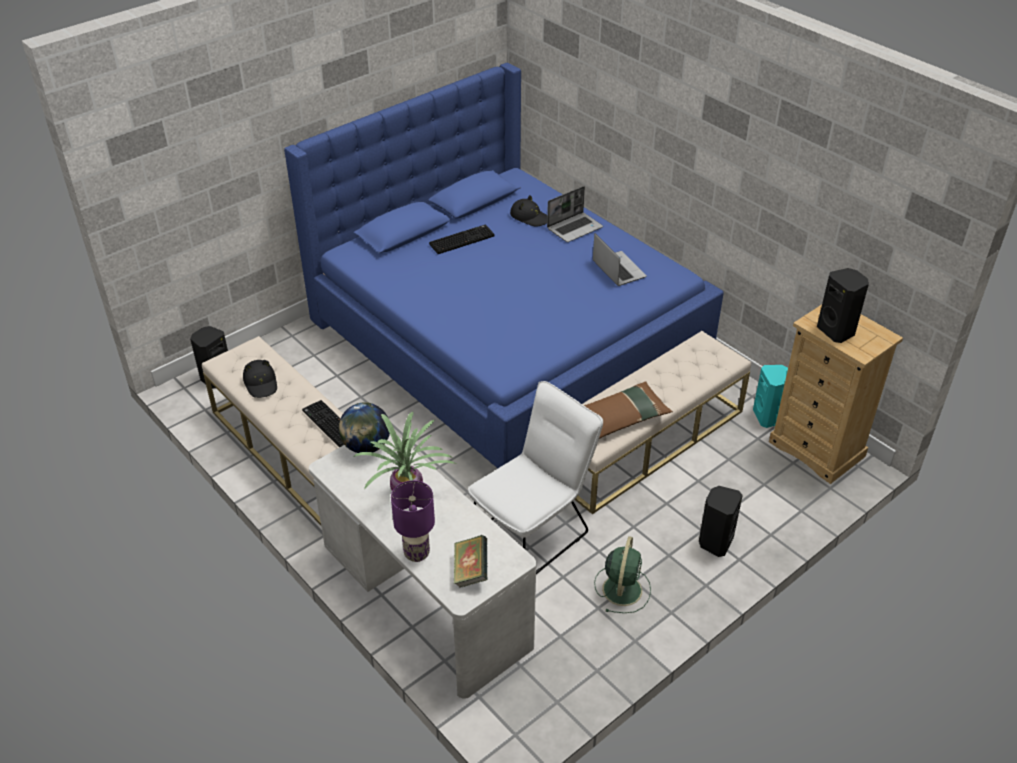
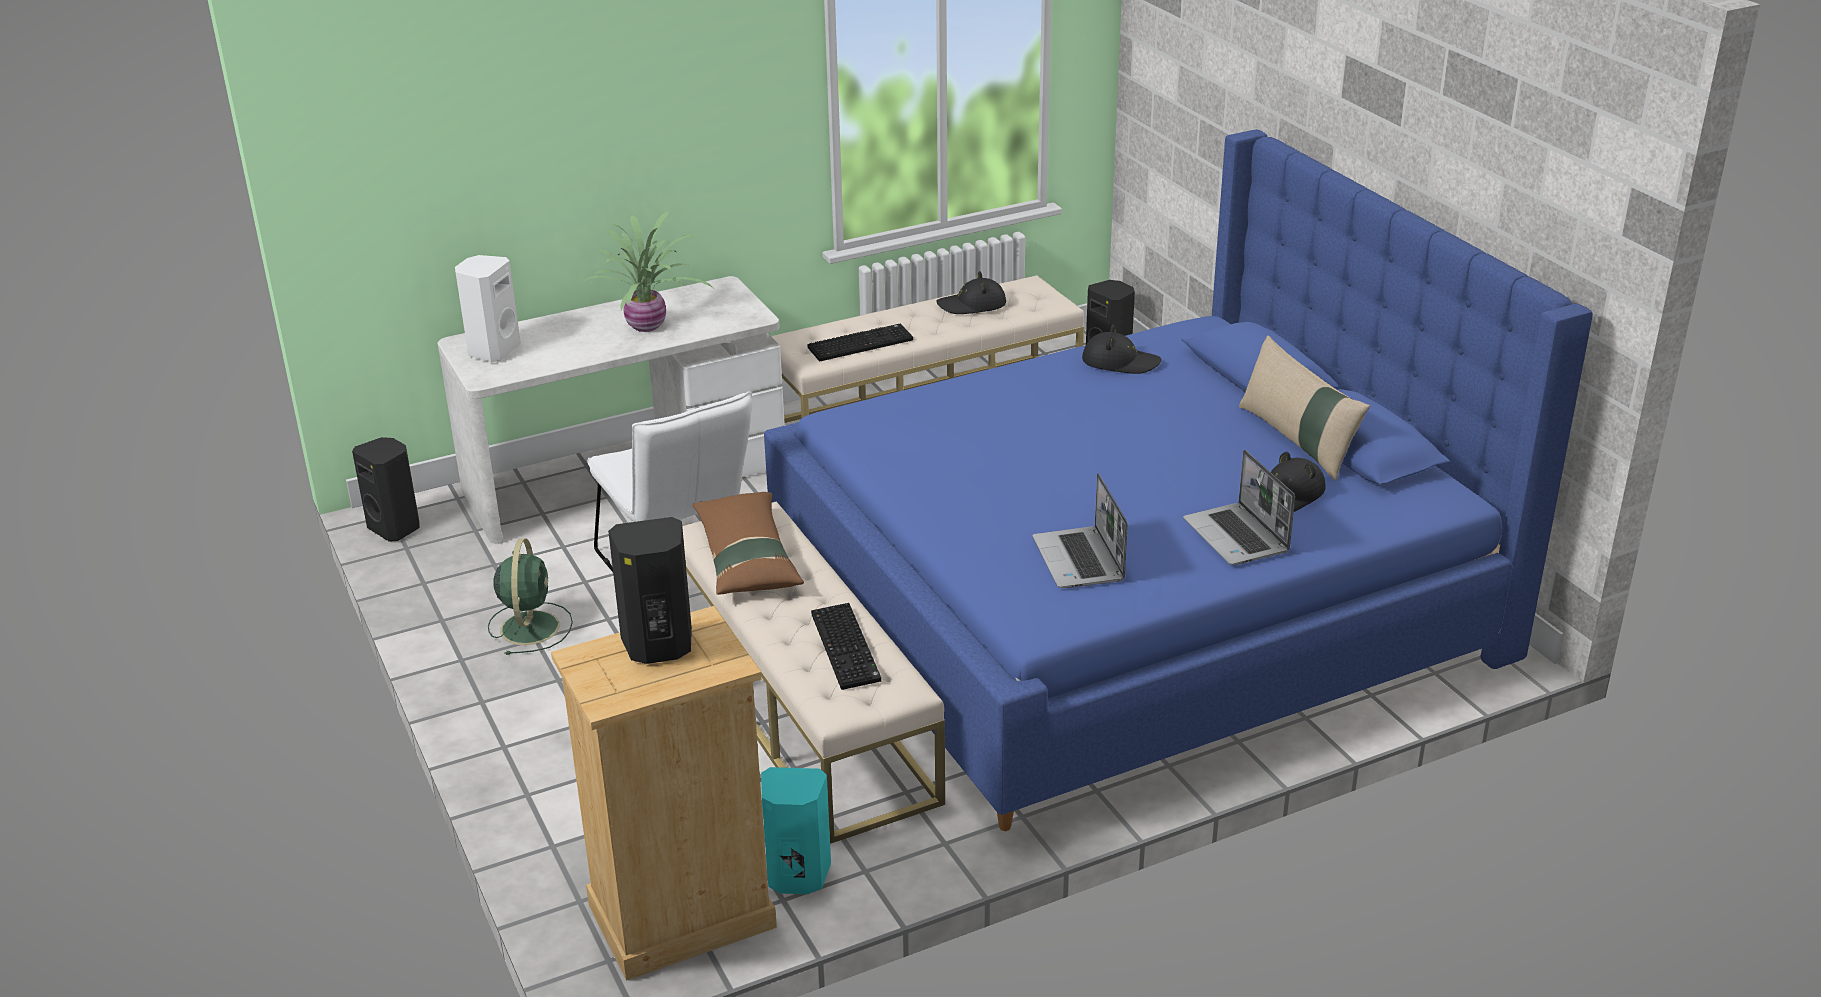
camera: 105 degrees right, 10 degrees down
globe [339,402,390,453] -> none
purple table lamp [391,480,435,562] -> none
keyboard [429,224,495,254] -> keyboard moved to [811,603,881,690]
book [454,535,488,588] -> white speaker [455,255,521,362]
laptop [593,233,647,286] -> laptop turned 90 degrees clockwise [1032,473,1128,588]
green fan [594,536,651,613] -> green fan turned 120 degrees counterclockwise [488,538,573,655]
black speaker [699,486,743,557] -> black speaker moved to [352,437,419,542]
none -> black hat [1082,324,1162,374]
none -> beige pillow [1239,336,1370,481]

